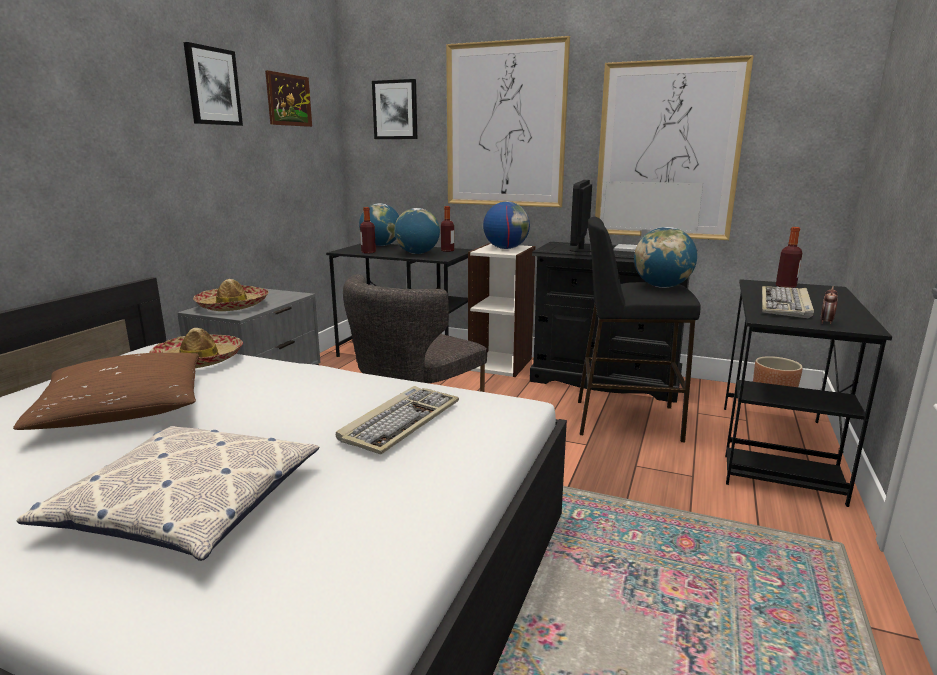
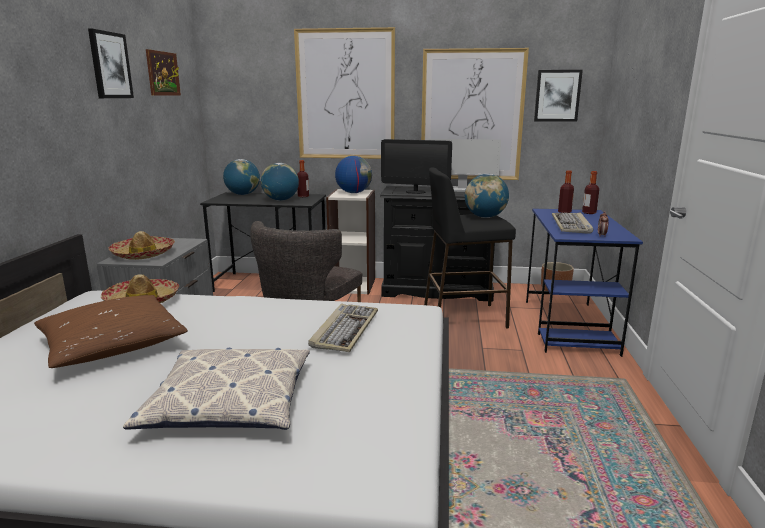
camera: 15 degrees left, 0 degrees up
bottle [360,207,376,254] -> bottle moved to [582,171,599,214]
picture [372,79,417,139] -> picture moved to [534,70,583,122]
monitor [570,180,592,252] -> monitor turned 75 degrees counterclockwise [381,139,452,194]
black desk [724,279,892,507] -> blue desk [526,208,643,357]

